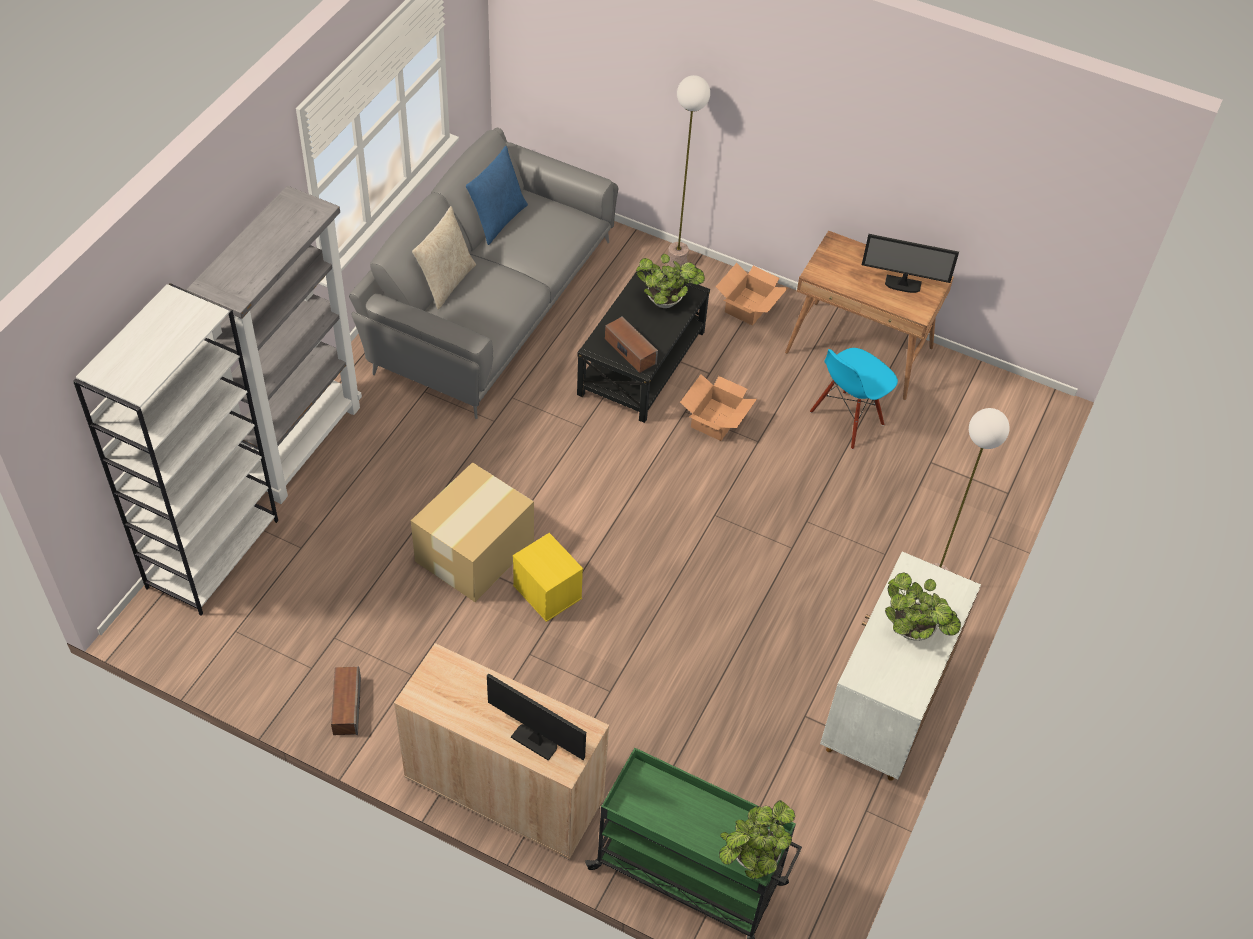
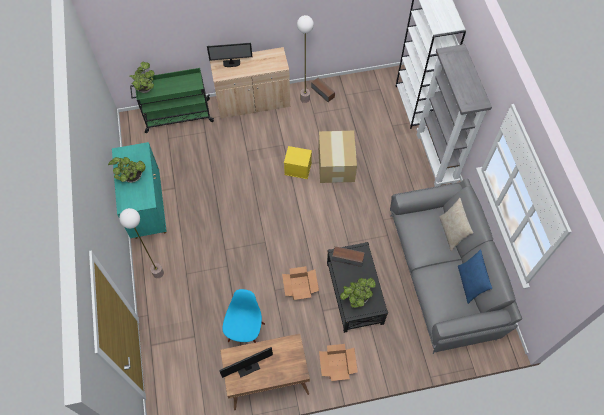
camera: 145 degrees right, 10 degrees up
floor lamp [667,75,710,268] -> floor lamp moved to [297,15,314,103]
white cabinet [820,552,981,781] -> turquoise cabinet [112,142,167,239]

